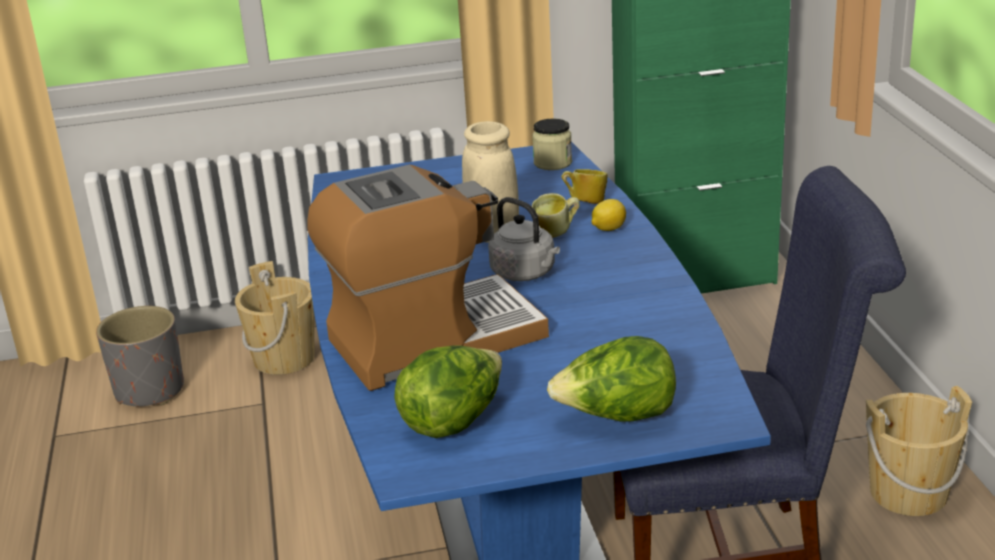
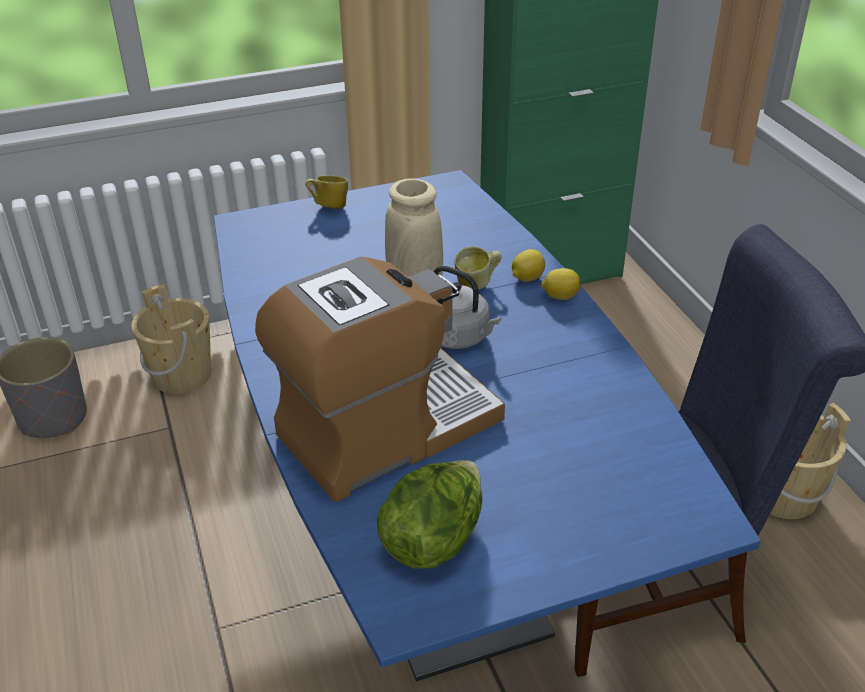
camera: 10 degrees left, 10 degrees up
jar [532,118,572,170] -> none
lettuce [547,336,676,422] -> none
mug [561,169,608,204] -> mug moved to [305,175,348,209]
none -> lemon [541,268,580,300]

